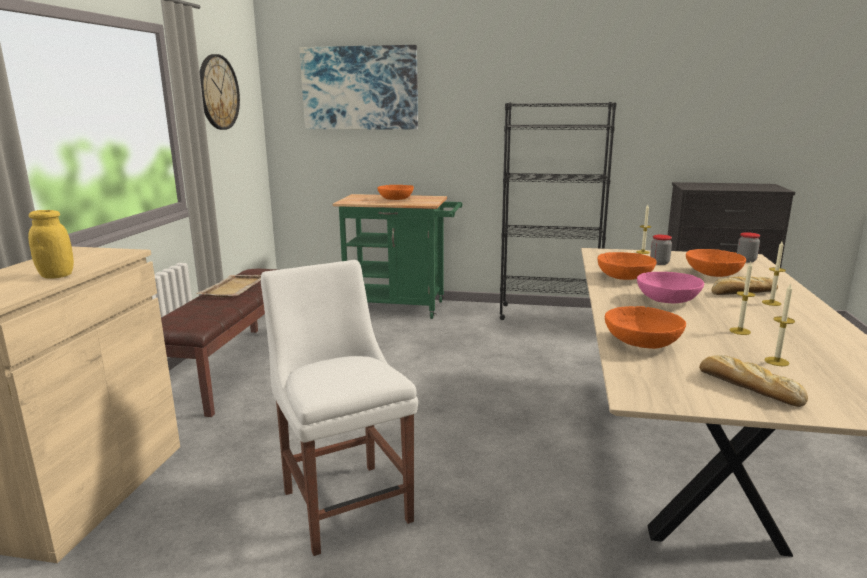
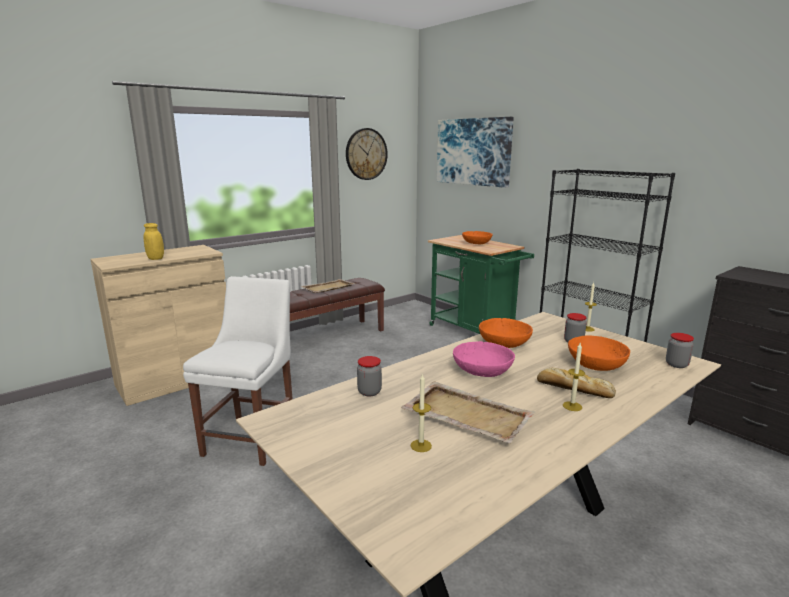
camera: 40 degrees right, 0 degrees up
orange bowl [605,306,686,349] -> jar [357,356,382,396]
bread [699,355,808,407] -> none
candle [730,262,755,335] -> beige tray [401,381,535,443]

